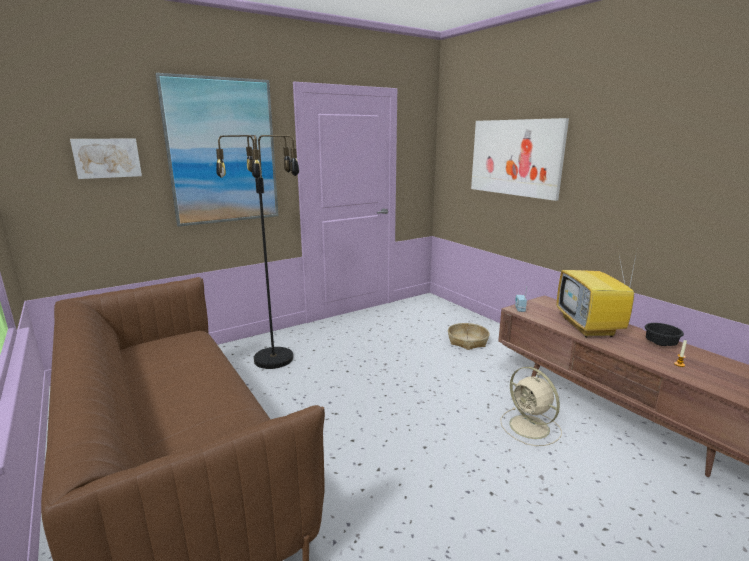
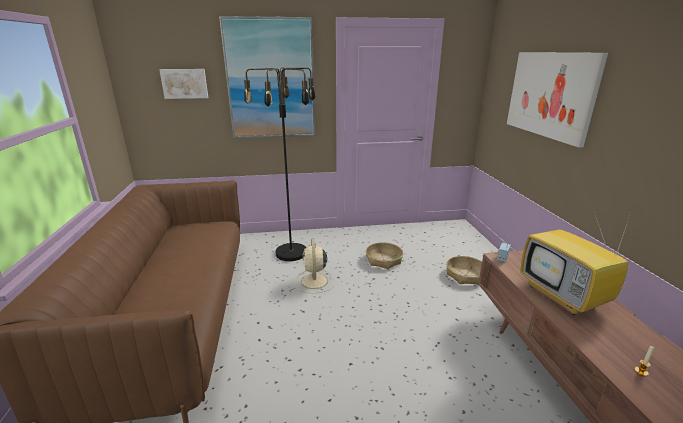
camera: 25 degrees right, 5 degrees up
beige fan [500,367,562,446] -> beige fan moved to [295,238,335,293]
television [557,251,637,338] -> television turned 45 degrees counterclockwise [520,212,630,315]
black bowl [645,323,684,346] -> none
none -> basket [366,242,403,269]

